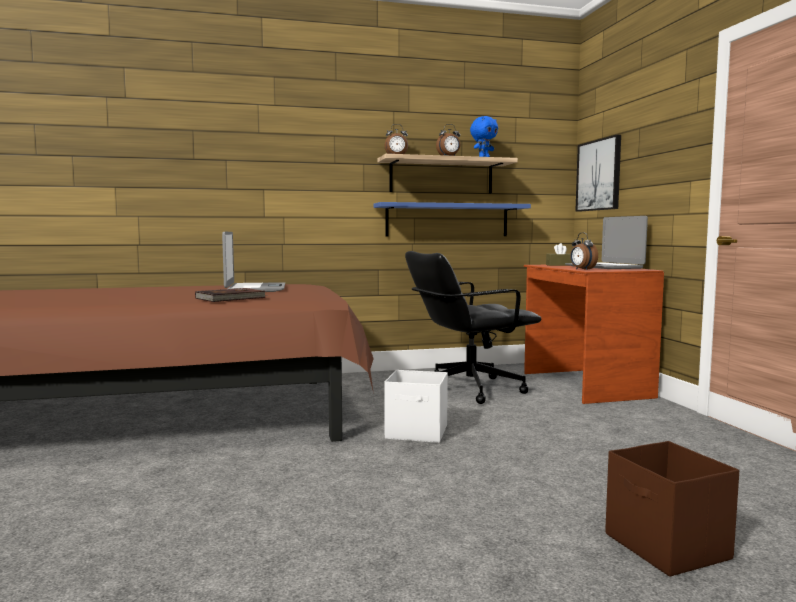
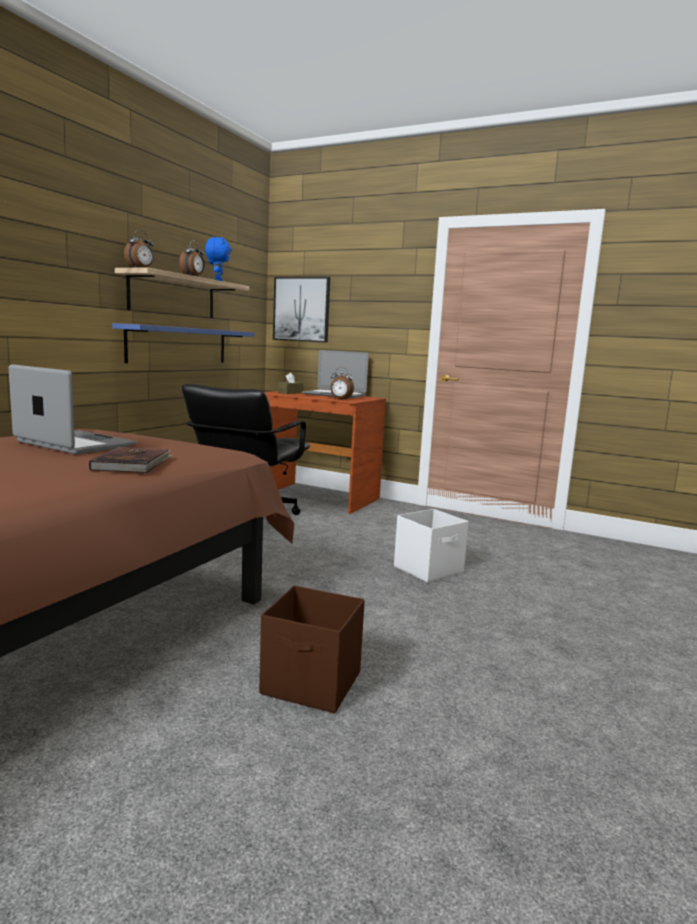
camera: 50 degrees left, 5 degrees up
white storage box [384,370,448,443] -> white storage box moved to [394,509,469,583]
brown storage box [605,441,739,577] -> brown storage box moved to [259,585,365,713]

